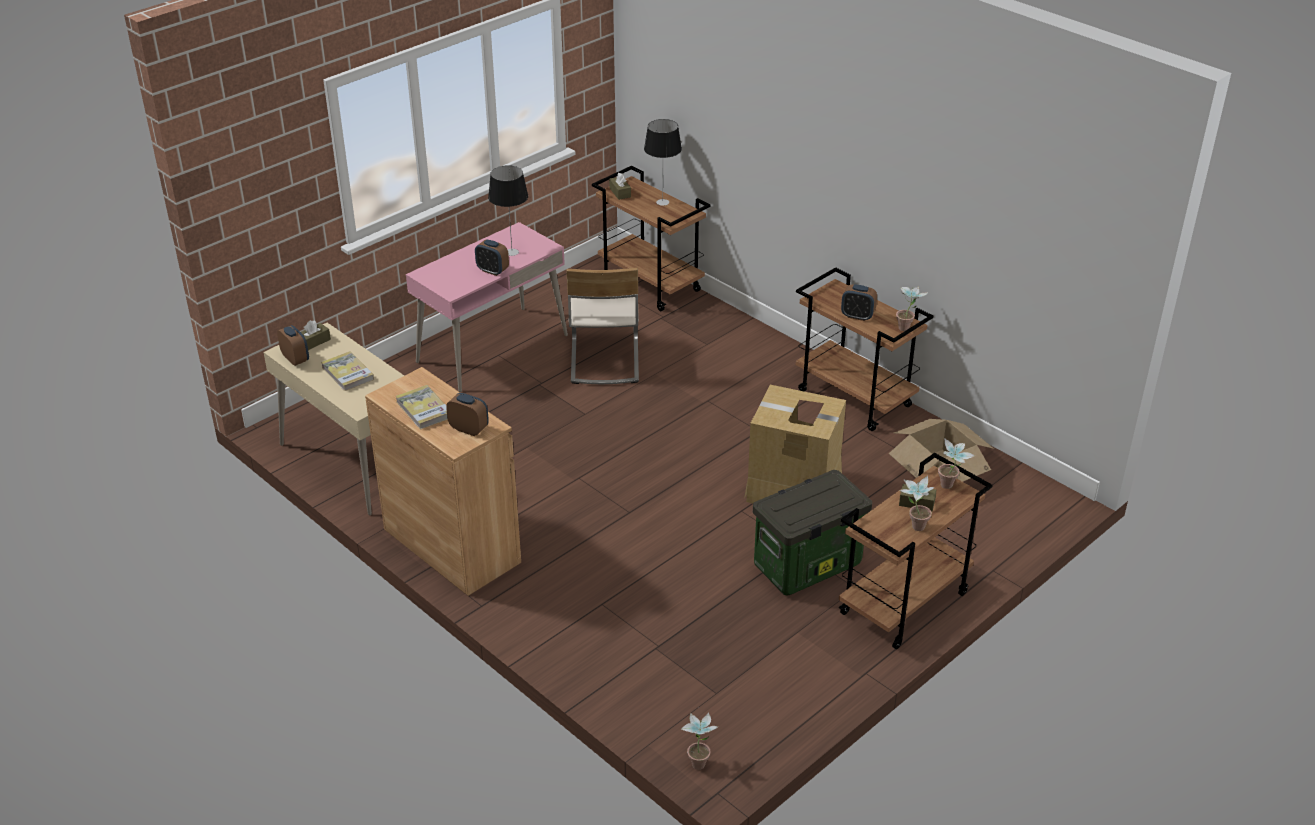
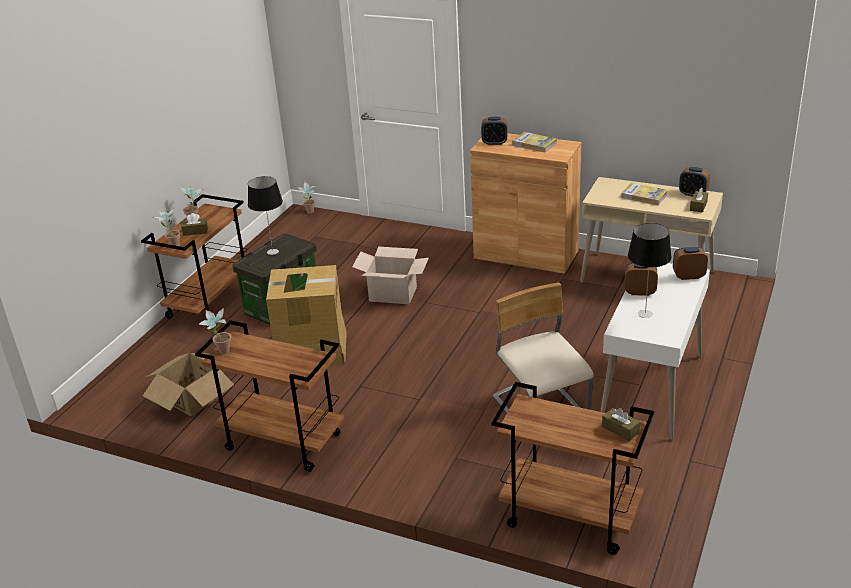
camera: 160 degrees right, 5 degrees down
pink desk [406,222,568,392] -> white desk [600,263,710,440]
table lamp [644,119,682,206] -> table lamp moved to [248,176,283,255]
alarm clock [841,284,877,321] -> alarm clock moved to [673,247,708,280]
none -> cardboard box [352,247,429,304]

